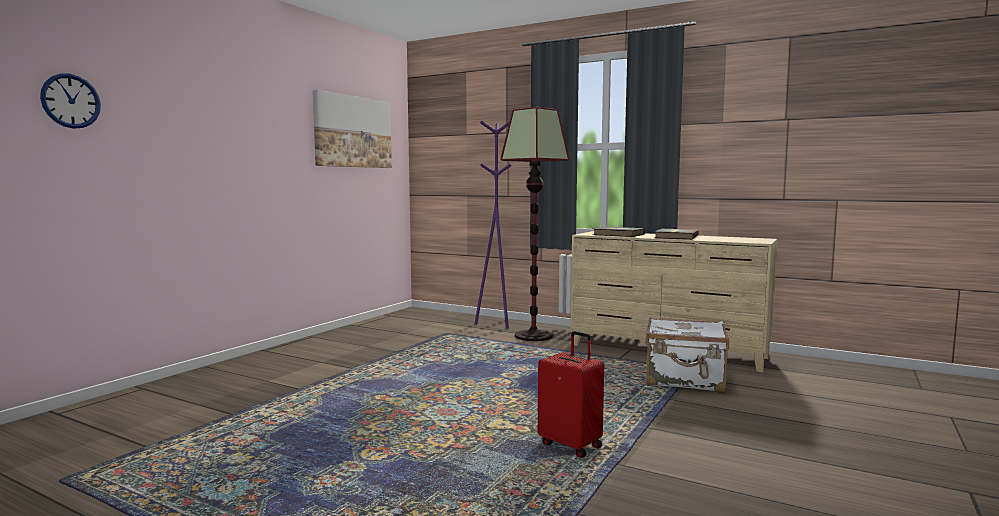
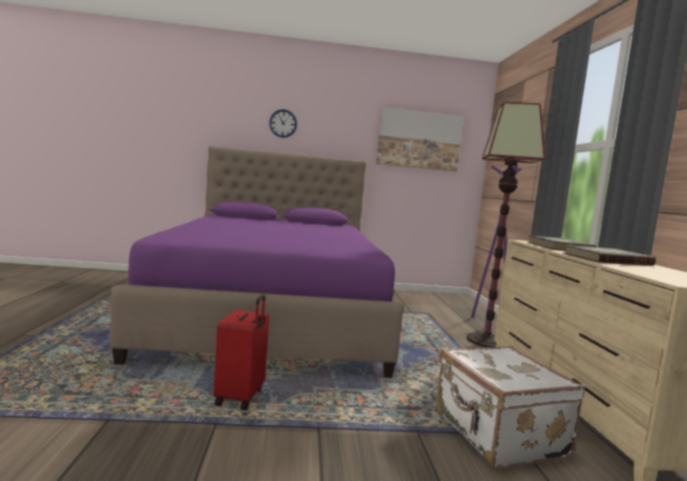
camera: 55 degrees right, 0 degrees up
wall clock [40,74,101,129] -> wall clock moved to [269,109,297,138]
none -> purple bed [110,146,404,378]

